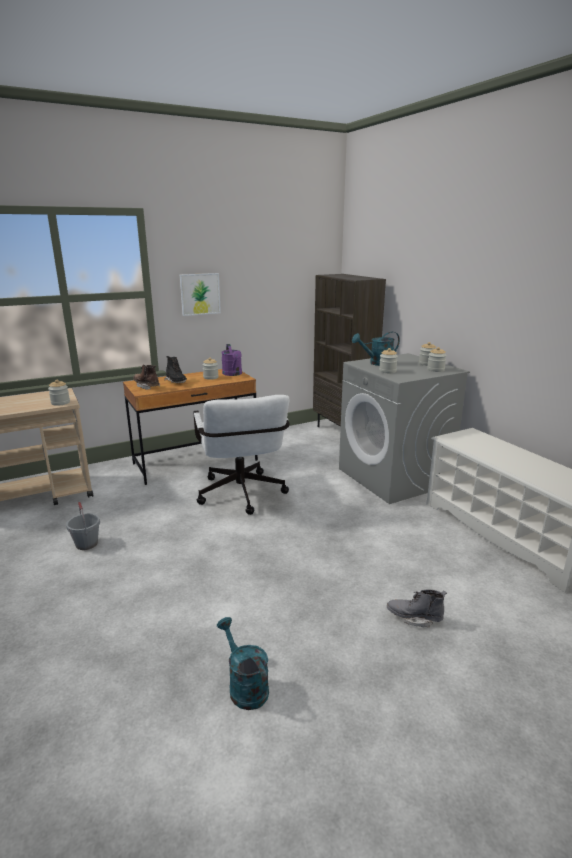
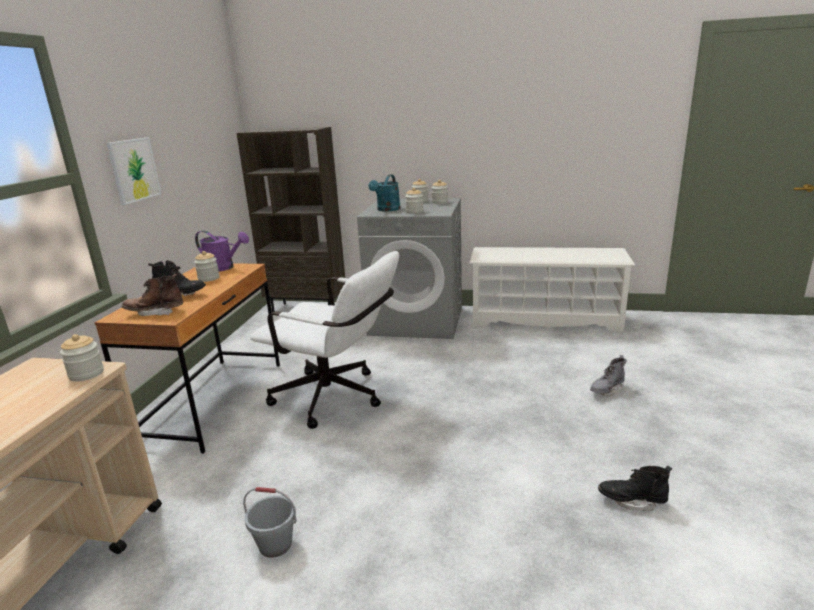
camera: 50 degrees left, 0 degrees up
turquoise watering can [217,617,269,710] -> black boot [598,466,672,511]

